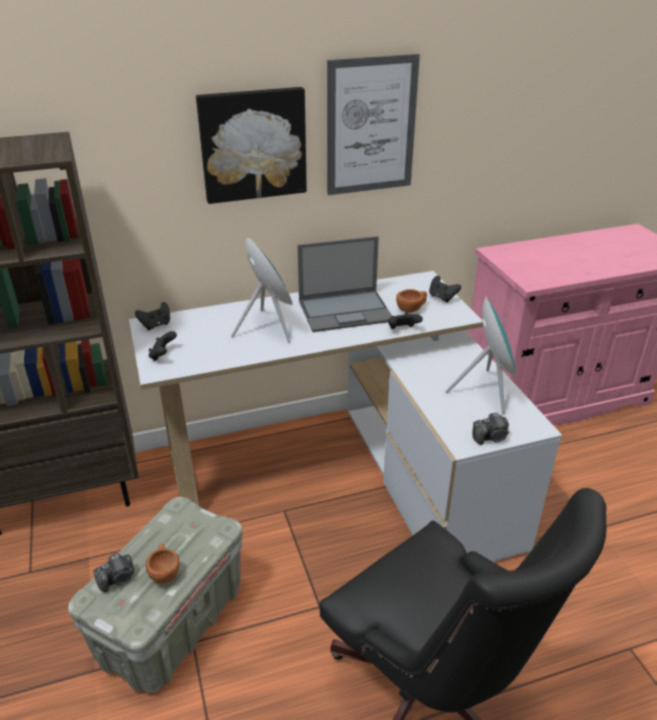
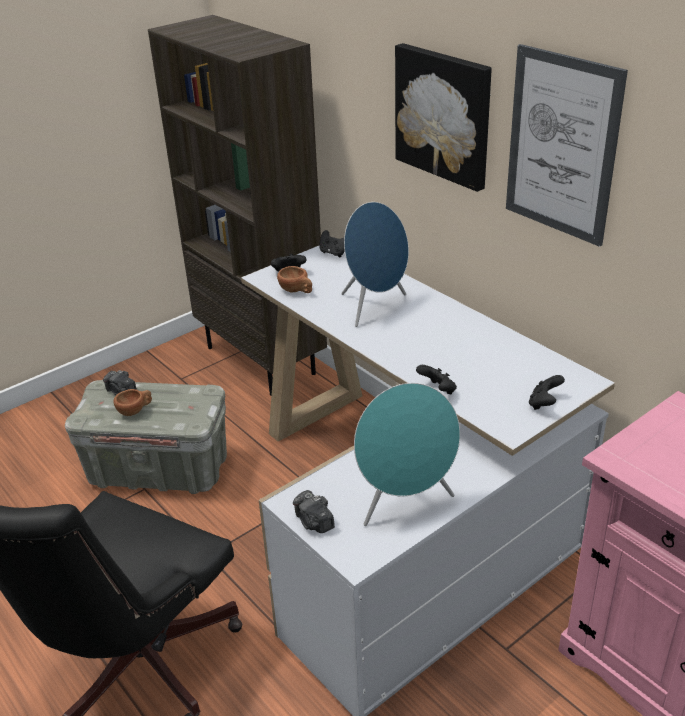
camera: 70 degrees right, 0 degrees up
laptop [298,236,392,332] -> none
brown cup [396,289,427,313] -> brown cup moved to [277,266,312,293]

